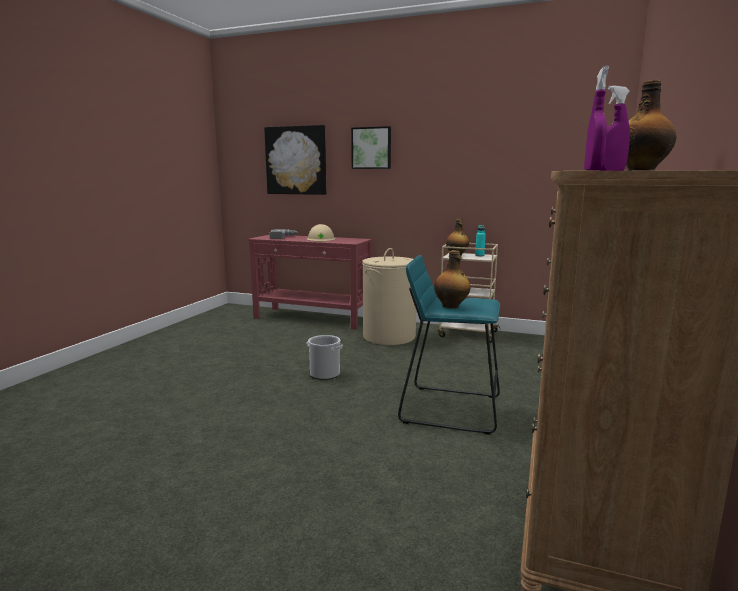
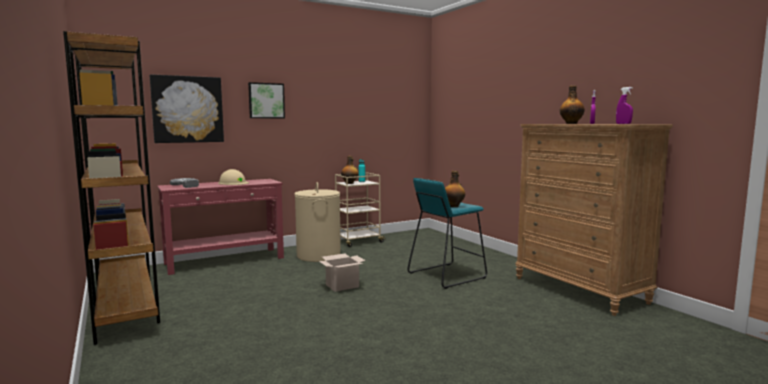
camera: 50 degrees left, 5 degrees down
bucket [307,335,343,380] -> cardboard box [319,253,366,292]
none -> brown bookcase [63,31,160,345]

